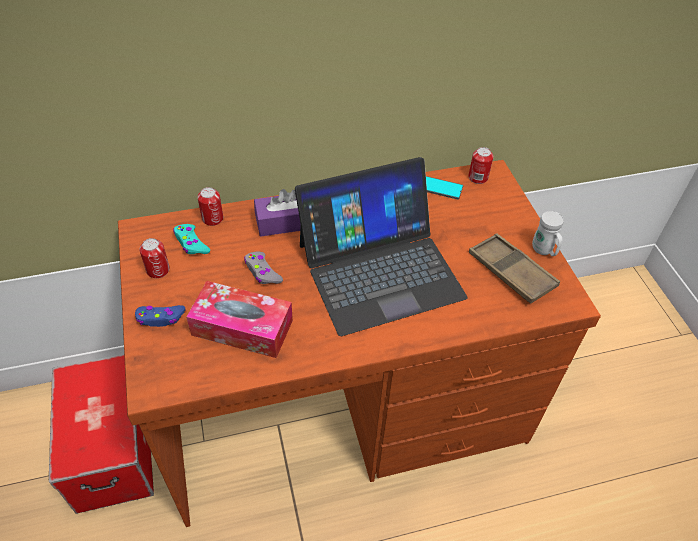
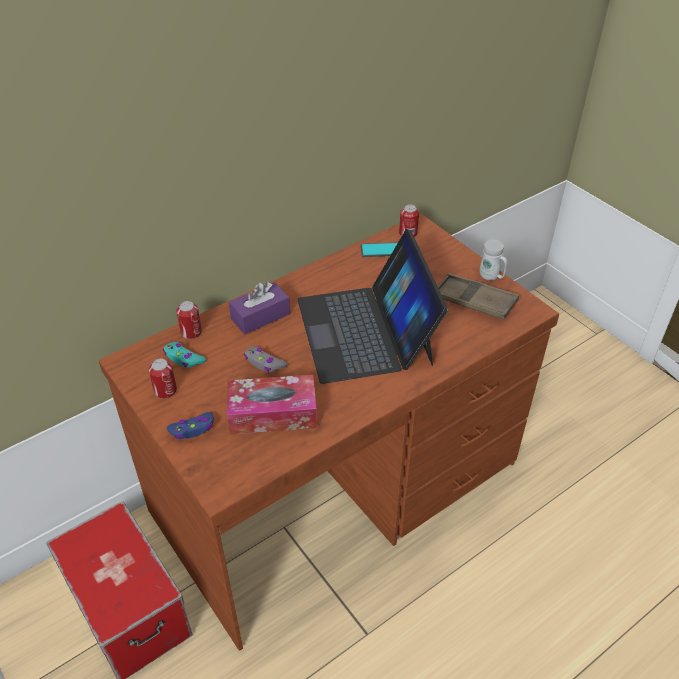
camera: 20 degrees left, 5 degrees down
laptop [295,157,467,336] -> laptop turned 120 degrees clockwise [297,229,448,384]

